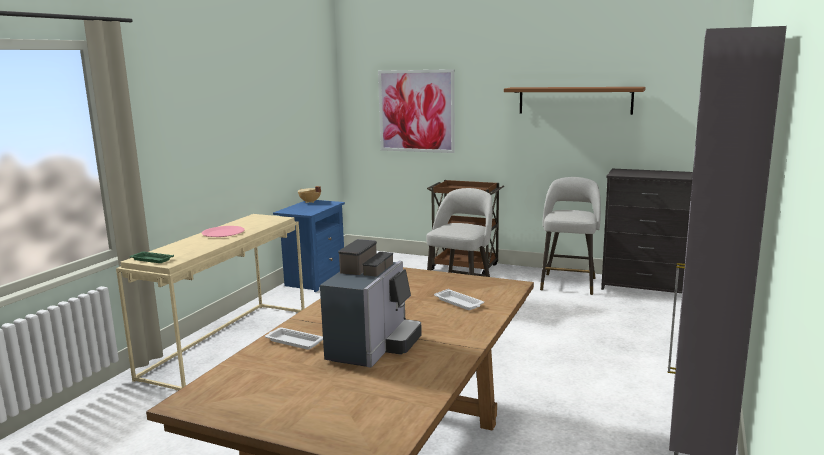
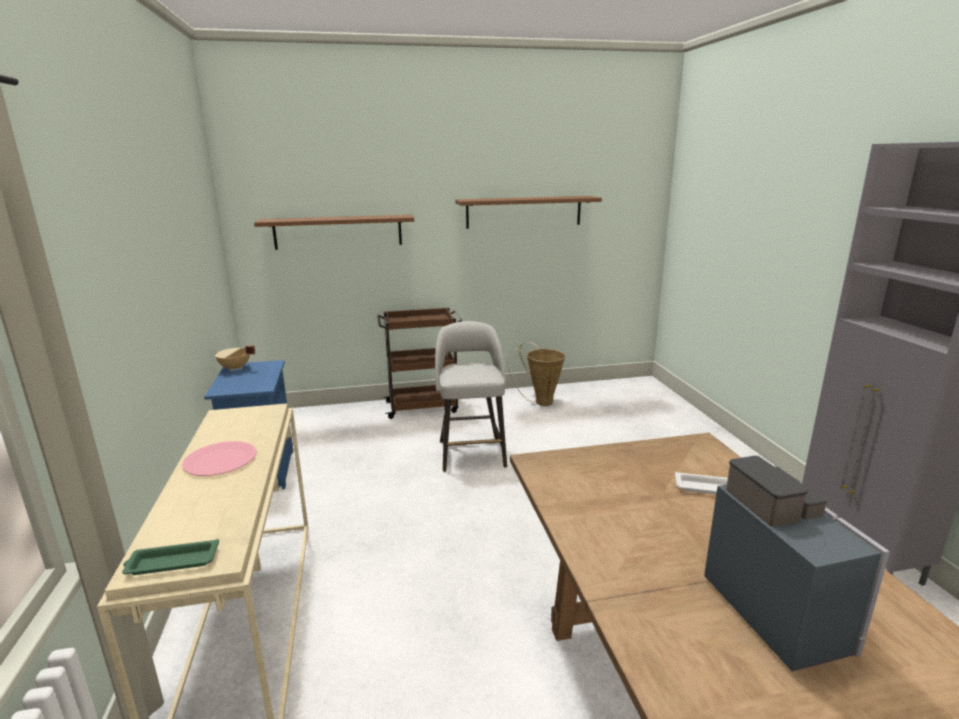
camera: 35 degrees left, 5 degrees up
white tray [265,327,323,350] -> none
picture [378,69,455,153] -> brown shelf [254,215,414,250]
grey stool [540,177,601,295] -> basket [507,342,565,406]
black dresser [601,169,693,293] -> none

